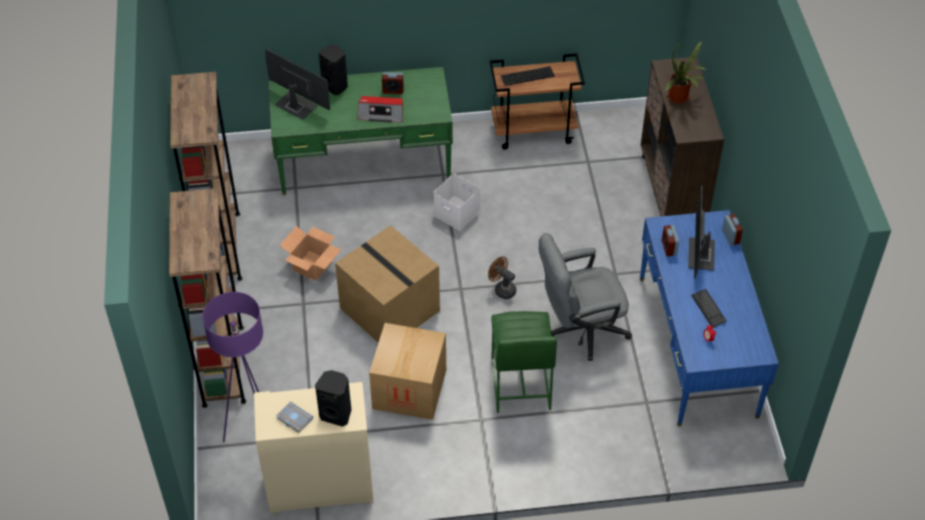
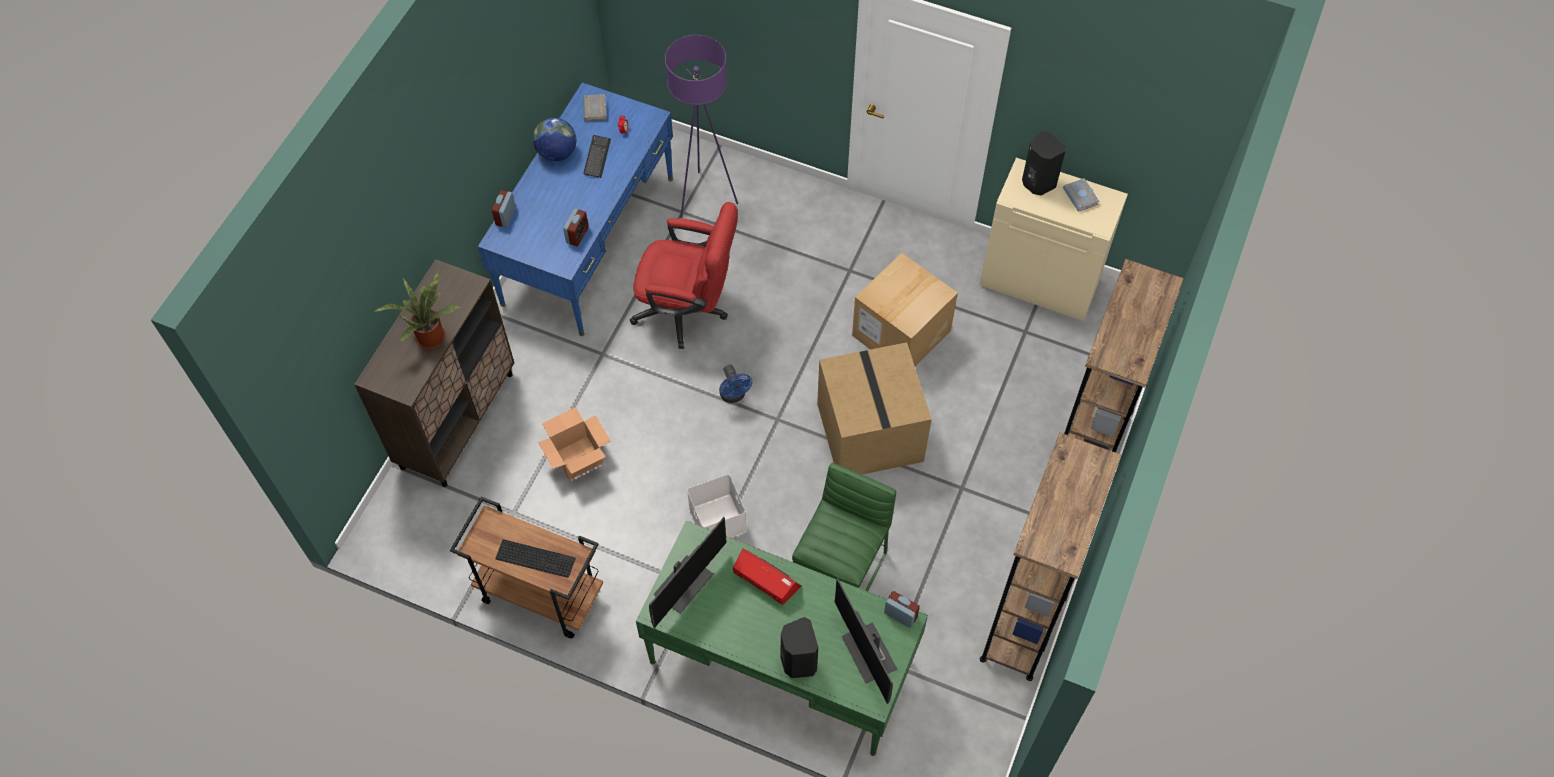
camera: 150 degrees left, 10 degrees up
purple floor lamp [202,292,263,442] -> purple floor lamp moved to [665,35,738,218]
cardboard box [280,226,342,281] -> cardboard box moved to [538,407,611,480]
alarm clock [382,72,404,94] -> alarm clock moved to [884,591,920,628]
brown fan [488,256,516,299] -> blue fan [719,365,752,403]
green stool [491,311,557,413] -> green stool moved to [792,463,896,591]
grey office chair [539,233,632,361] -> red office chair [630,202,738,349]
monitor [688,185,715,279] -> monitor moved to [649,517,727,628]
none -> globe [533,118,576,162]
none -> grey book [583,94,607,122]

